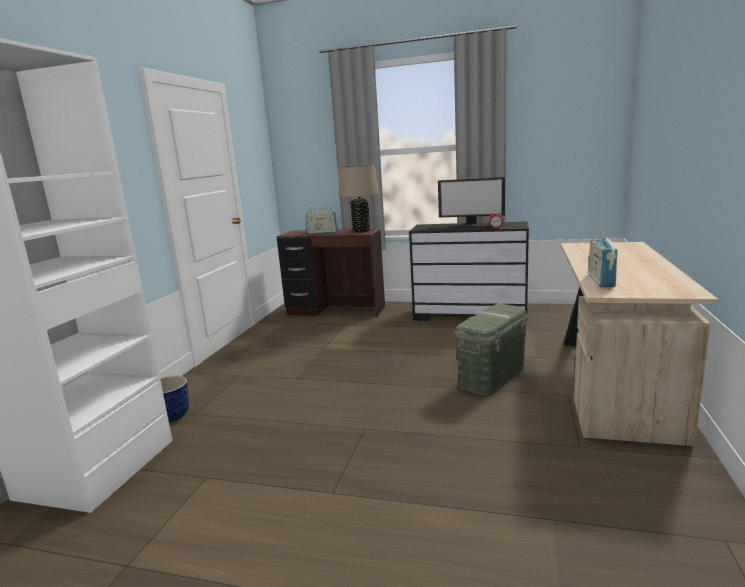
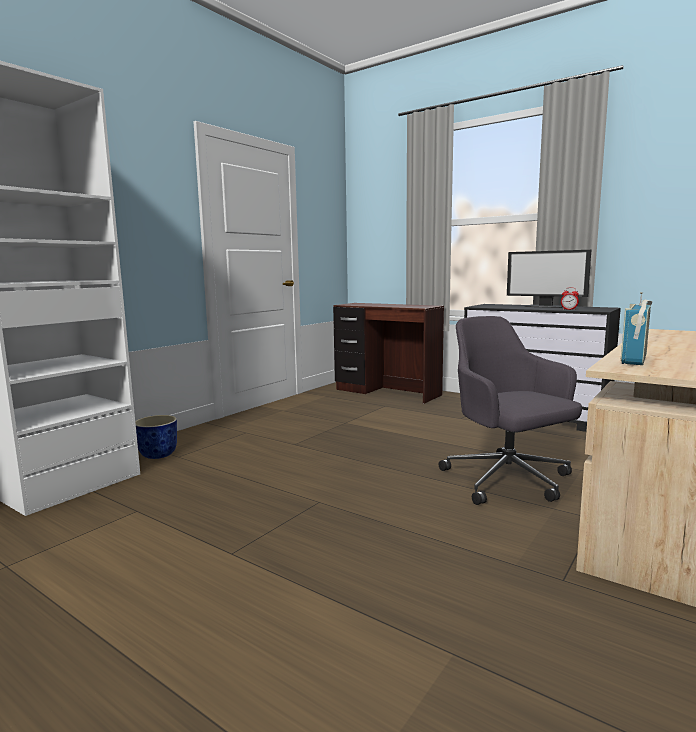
camera: 20 degrees right, 5 degrees down
radio [306,209,338,234] -> none
beige table lamp [339,165,379,232] -> none
green storage box [455,304,527,396] -> grey office chair [439,316,582,505]

